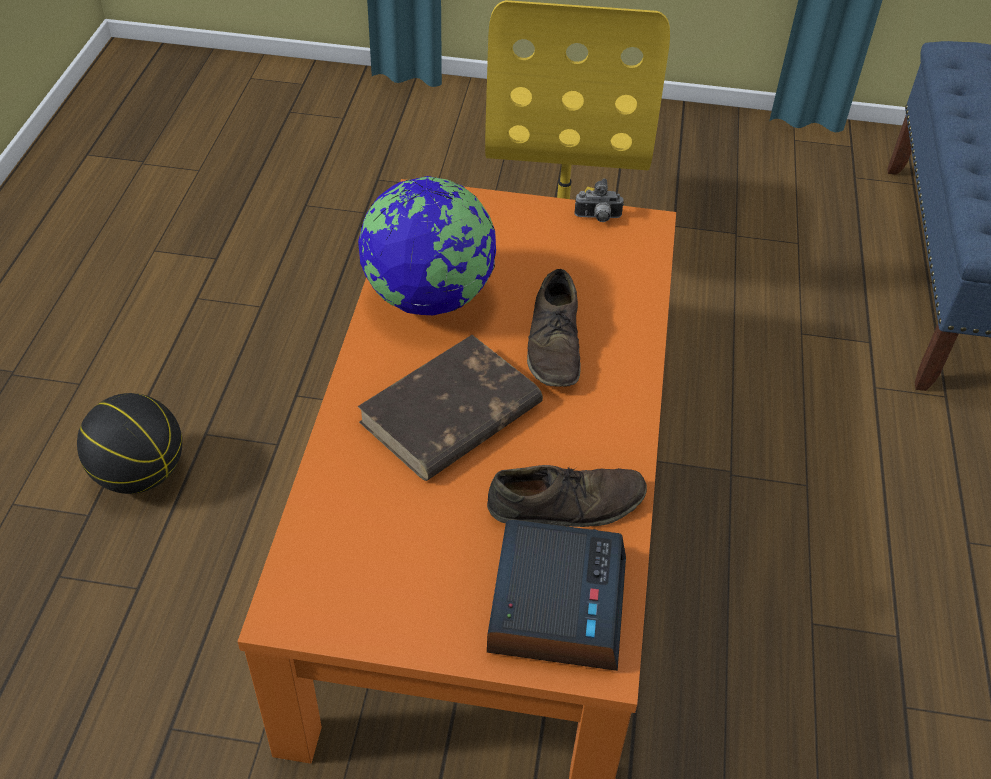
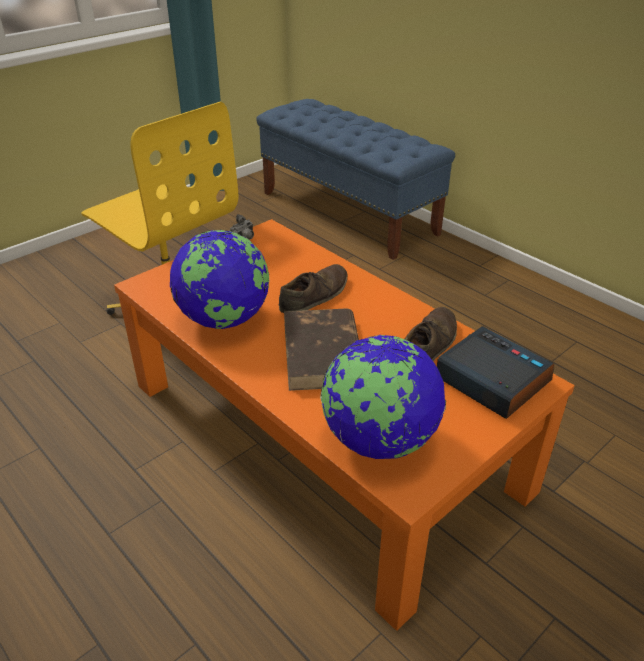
camera: 50 degrees left, 10 degrees down
basketball [77,393,182,494] -> none
brown shoe [527,269,581,387] -> brown shoe turned 90 degrees counterclockwise [279,264,348,313]
none -> globe [320,335,446,459]

